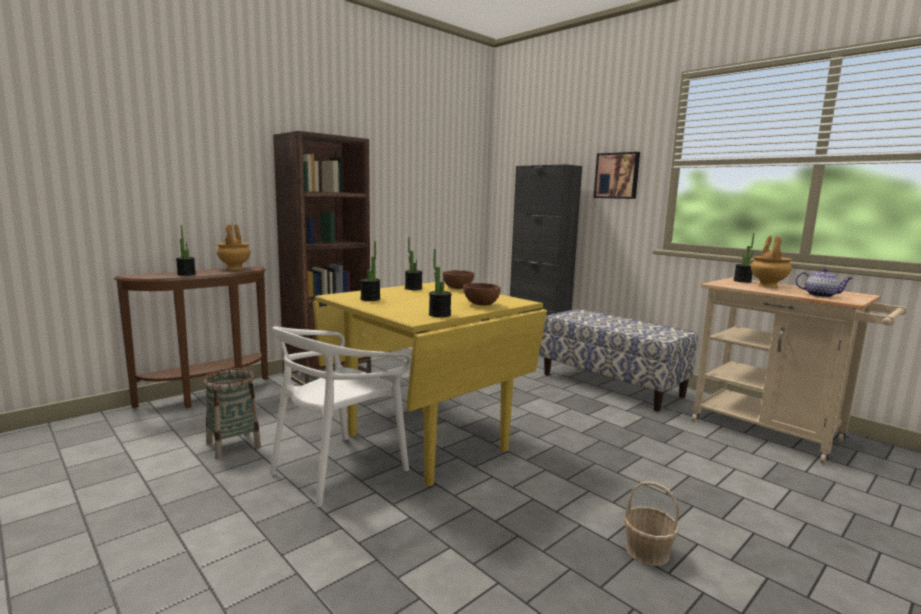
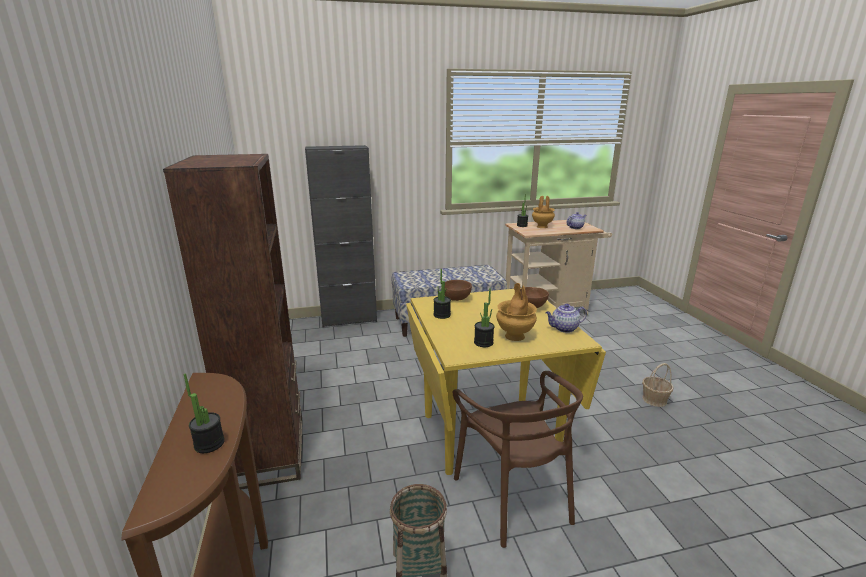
camera: 60 degrees left, 10 degrees up
brown vase [216,224,251,270] -> brown vase moved to [496,283,537,341]
white chair [269,326,411,507] -> brown chair [453,371,583,548]
potted plant [429,249,452,317] -> teapot [545,304,587,333]
picture [594,152,640,199] -> none

